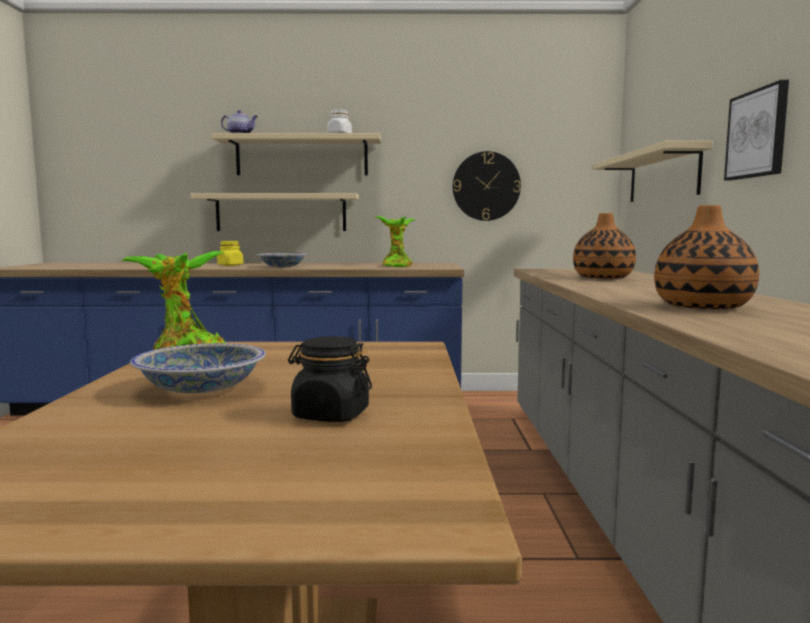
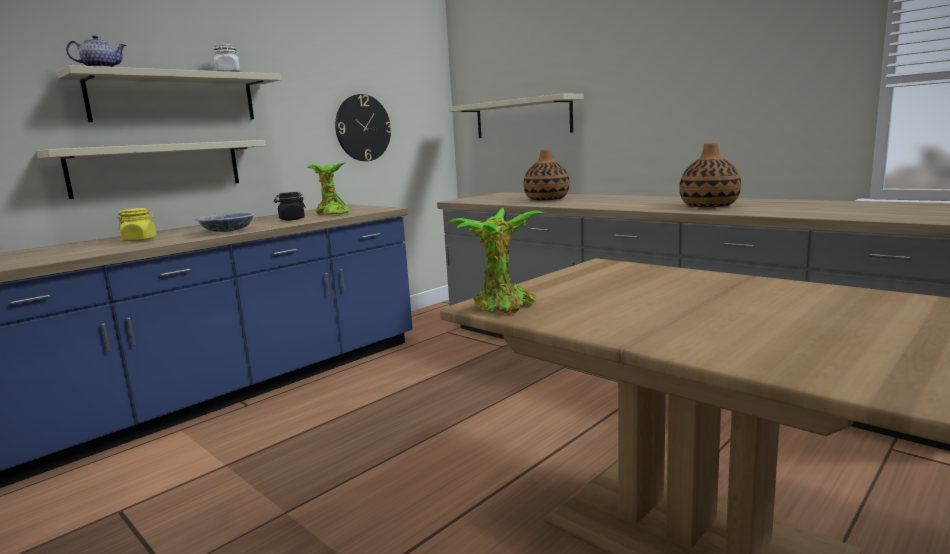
camera: 45 degrees left, 5 degrees up
bowl [130,343,266,393] -> none
black jar [288,336,372,422] -> black jar moved to [274,192,306,220]
picture [724,80,789,180] -> none

